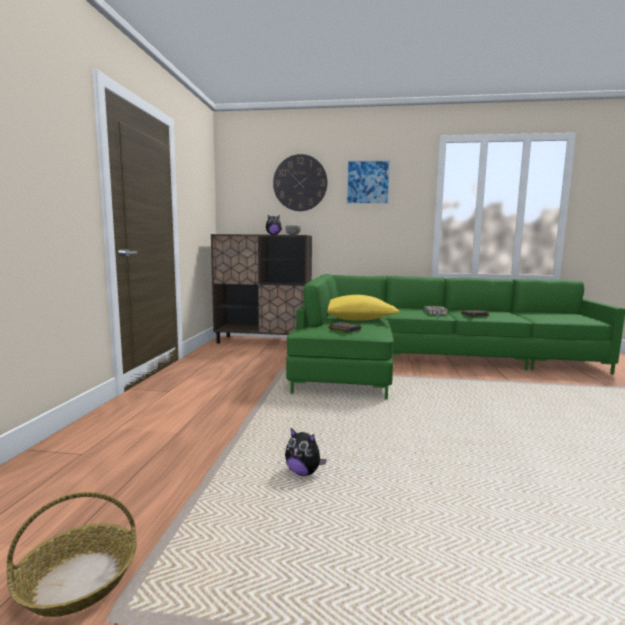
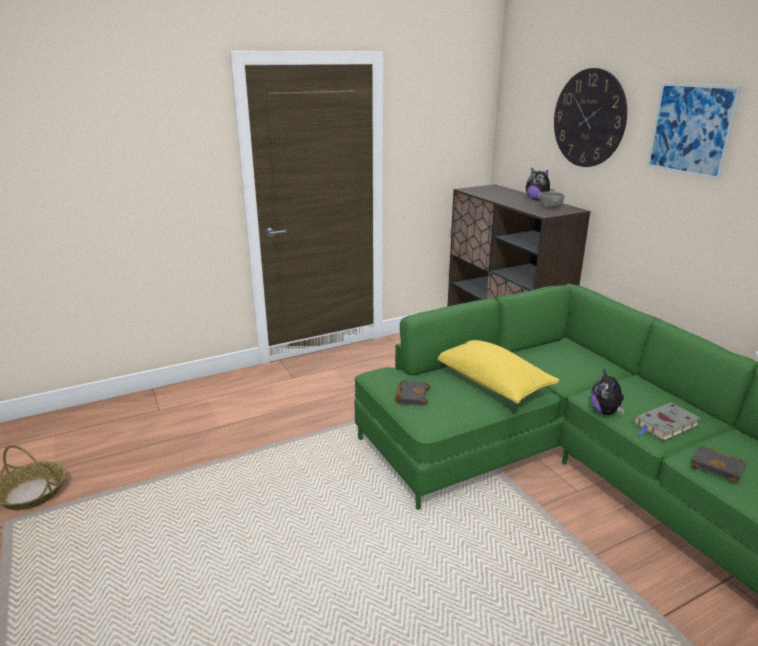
camera: 55 degrees right, 15 degrees up
plush toy [285,428,327,476] -> plush toy moved to [591,370,625,415]

